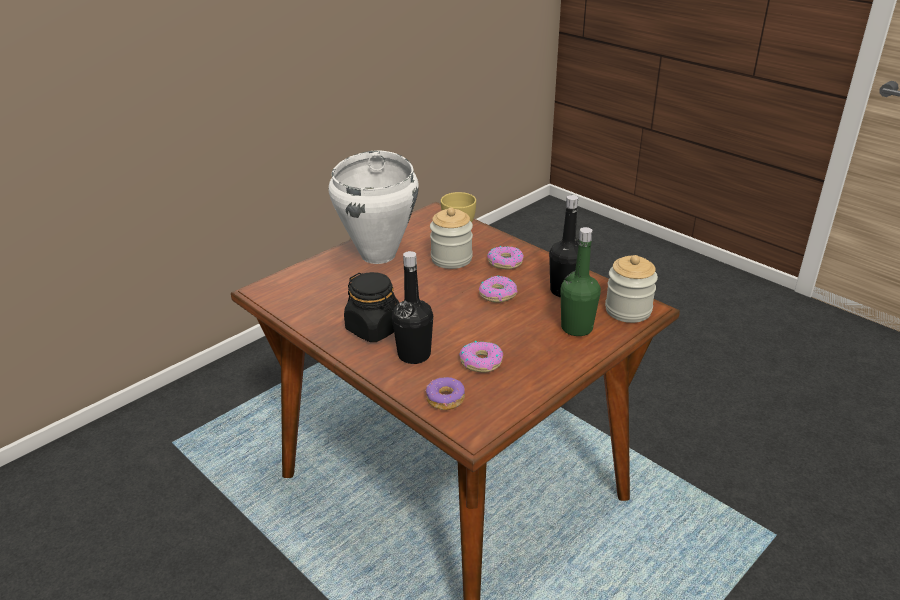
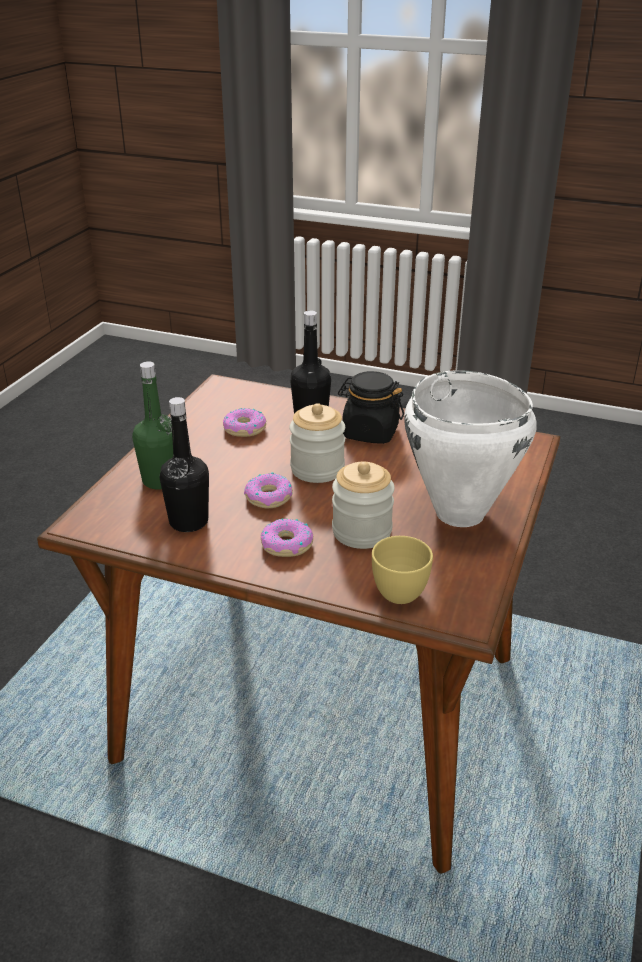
camera: 155 degrees right, 0 degrees up
donut [426,377,465,410] -> none
jar [605,255,658,323] -> jar moved to [289,403,345,483]

